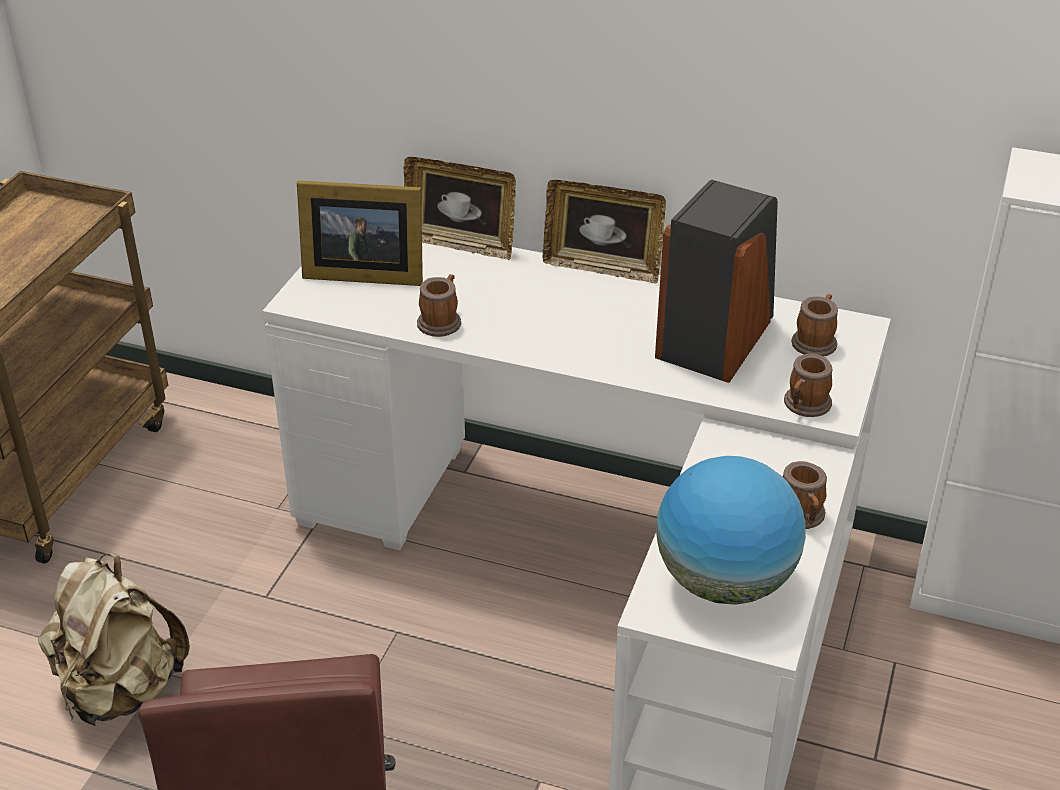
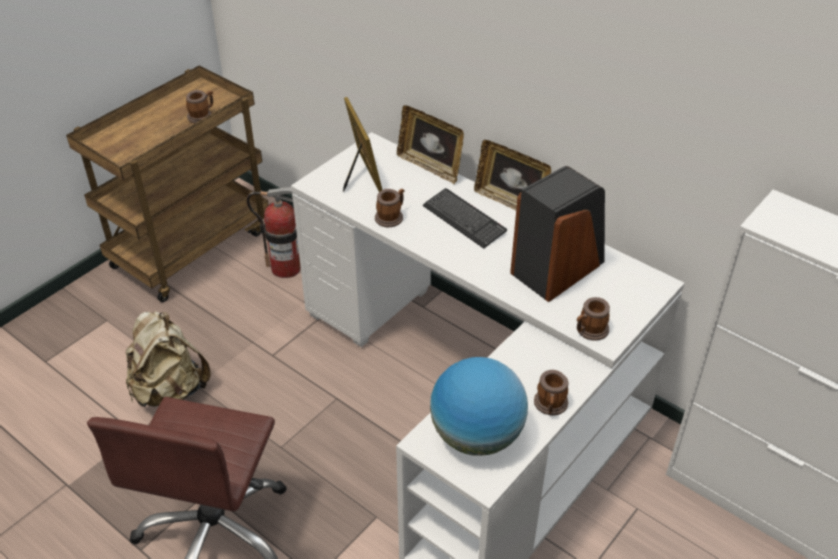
camera: 20 degrees right, 5 degrees up
picture frame [297,180,423,286] -> picture frame turned 135 degrees counterclockwise [343,97,382,192]
mug [791,294,838,357] -> mug moved to [186,90,213,123]
none -> fire extinguisher [246,187,301,278]
none -> keyboard [423,188,507,249]

